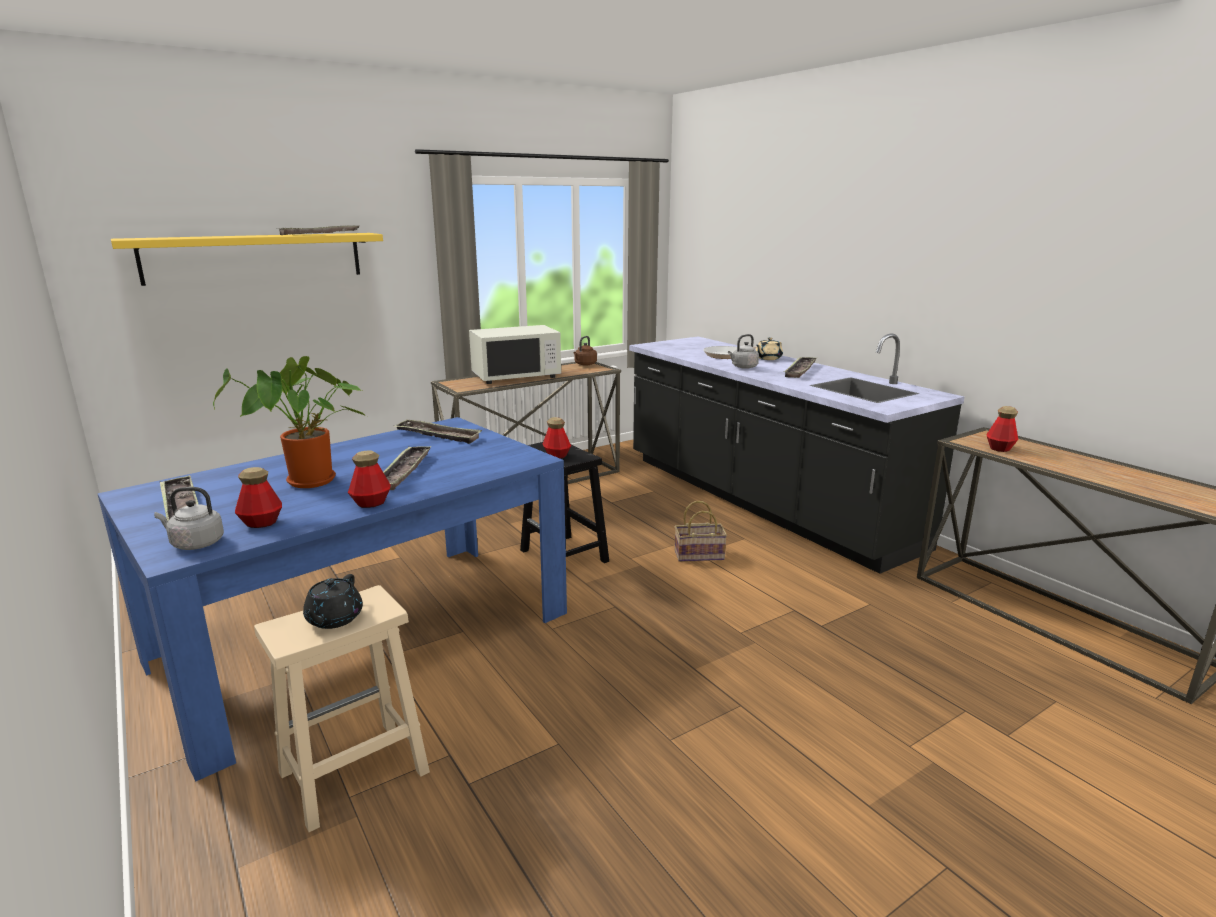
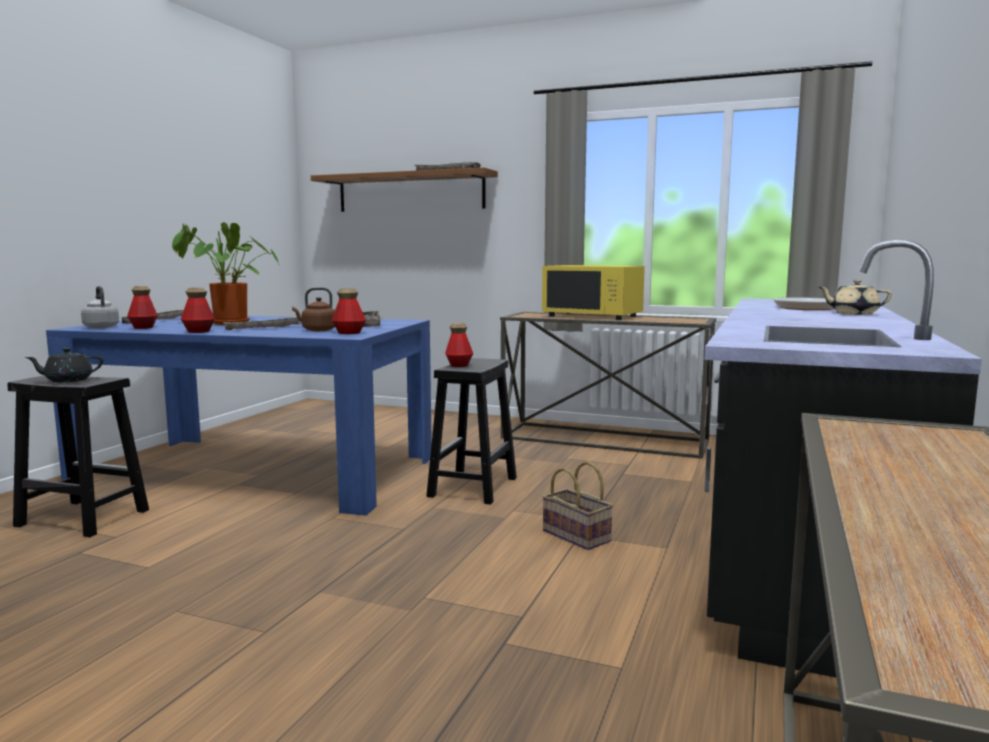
camera: 55 degrees right, 10 degrees down
yellow shelf [111,233,383,286] -> brown shelf [311,167,498,212]
beige stool [254,585,430,832] -> black stool [7,375,149,537]
white microwave [469,325,561,384] -> yellow microwave [542,265,645,320]
brown kettle [574,336,597,366] -> brown kettle moved to [292,287,335,331]
grey kettle [728,334,759,369] -> none
tray [784,357,817,378] -> none
bottle [987,406,1018,452] -> bottle moved to [332,288,366,334]

